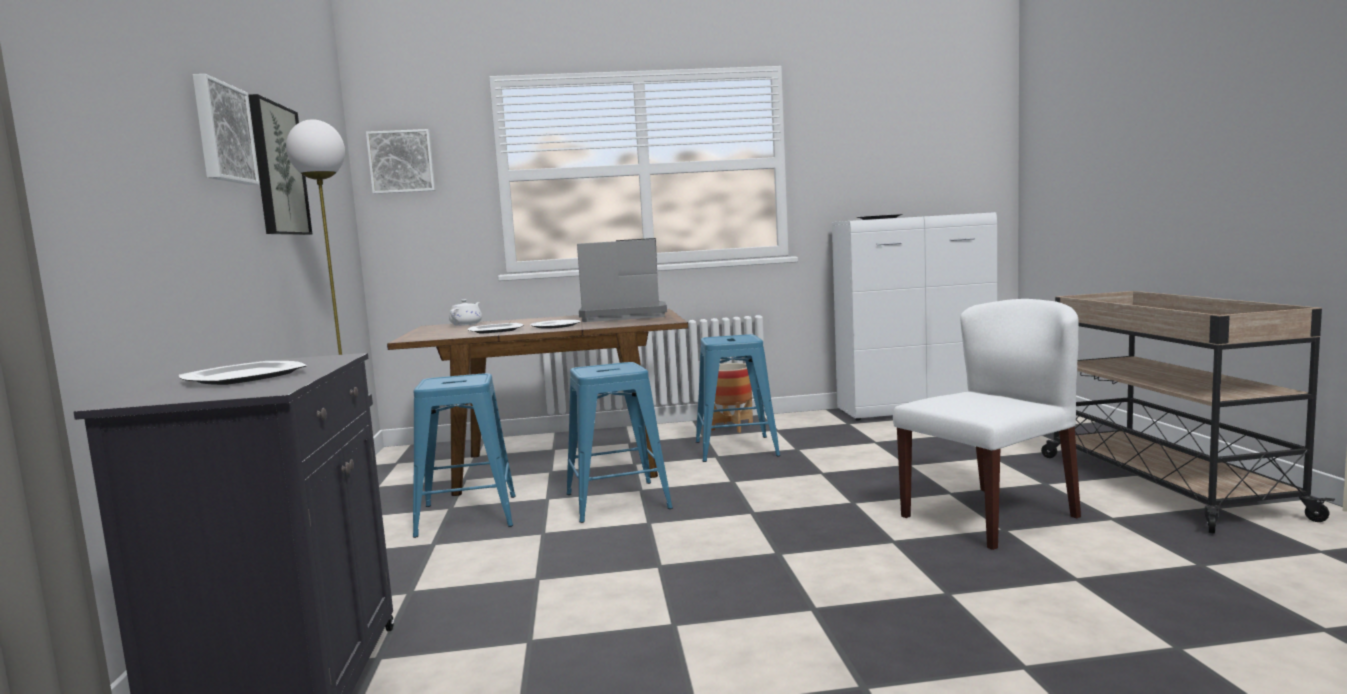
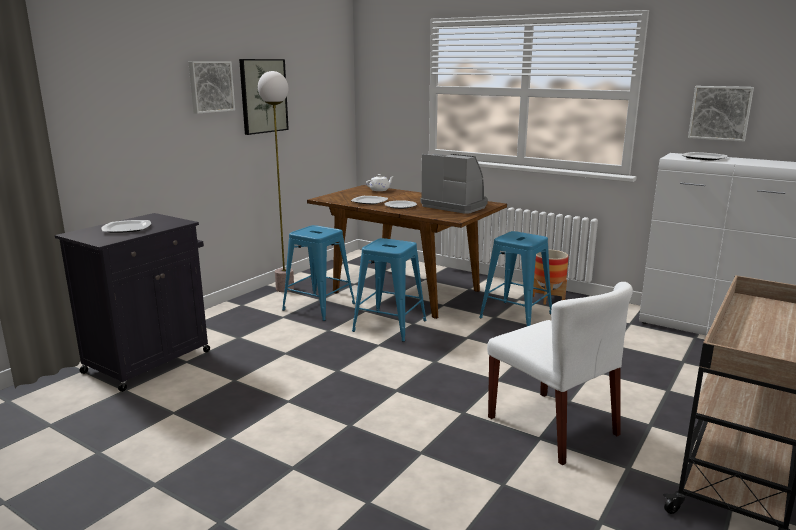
camera: 40 degrees right, 10 degrees up
picture [366,129,436,194] -> picture moved to [688,86,754,142]
white chair [893,299,1081,550] -> white chair turned 45 degrees clockwise [487,282,633,465]

